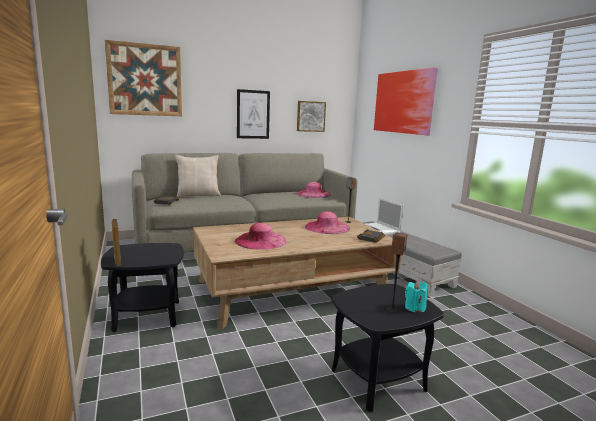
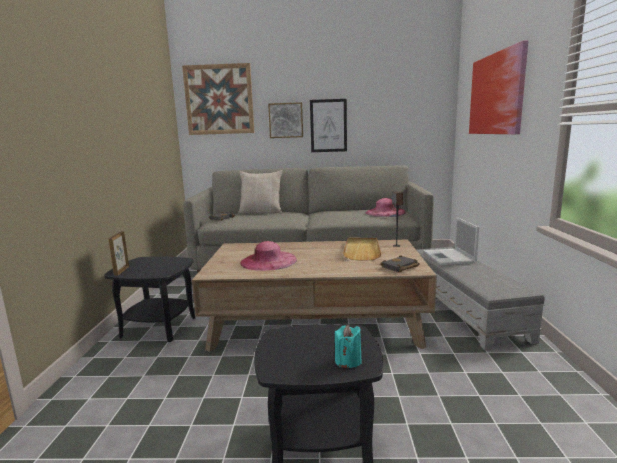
camera: 25 degrees right, 0 degrees up
picture [297,101,326,132] -> picture moved to [268,102,303,138]
pink hat [305,211,350,234] -> beige tray [343,238,381,261]
speaker [387,233,407,313] -> none

